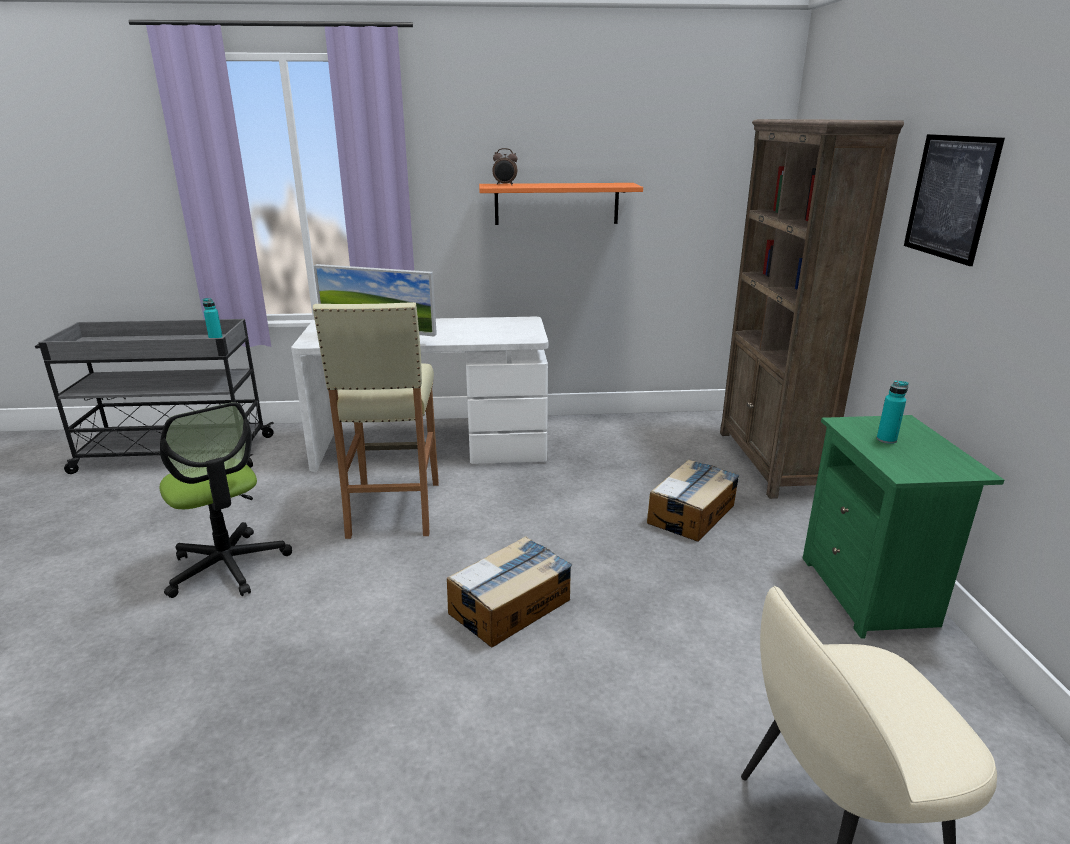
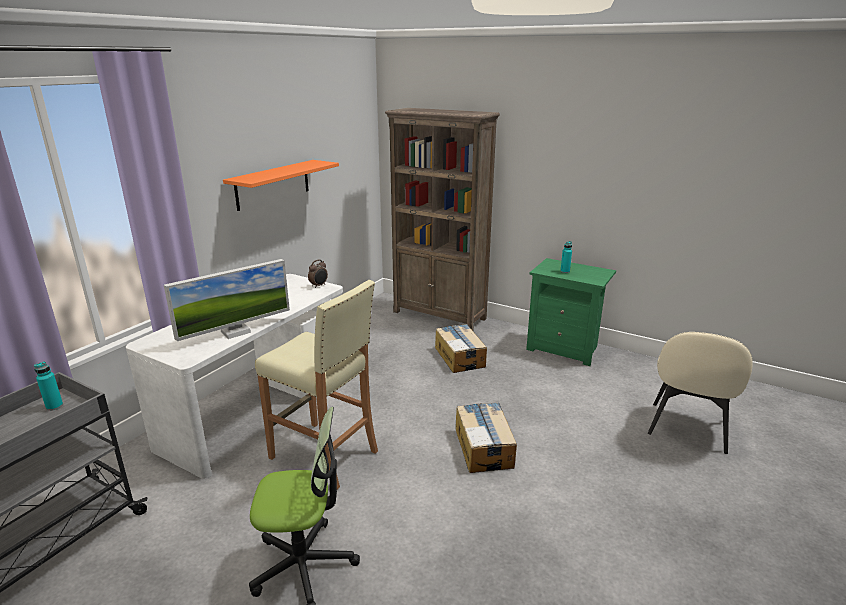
camera: 55 degrees left, 0 degrees up
alarm clock [492,148,518,185] -> alarm clock moved to [308,260,328,288]
picture [904,134,1005,266] -> none

